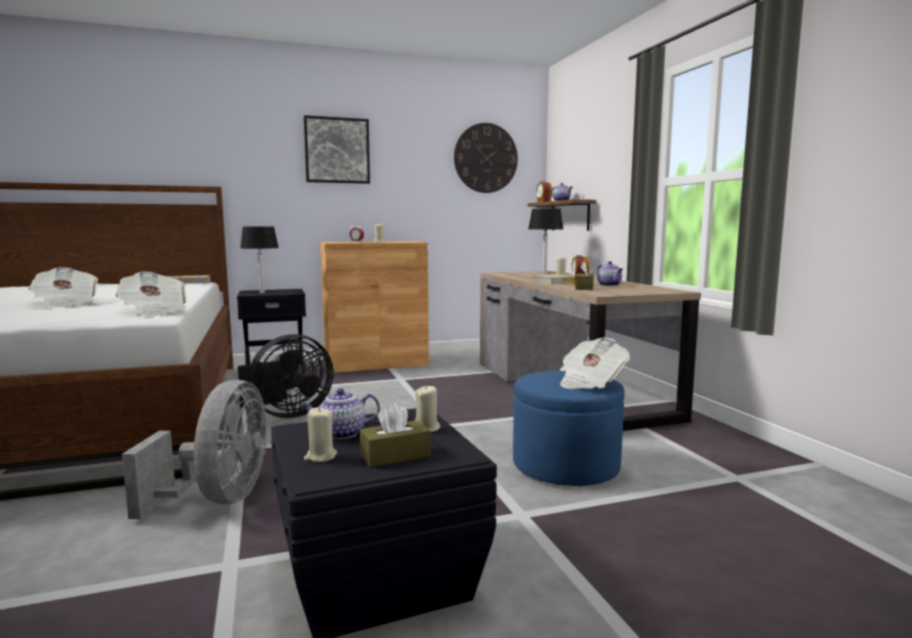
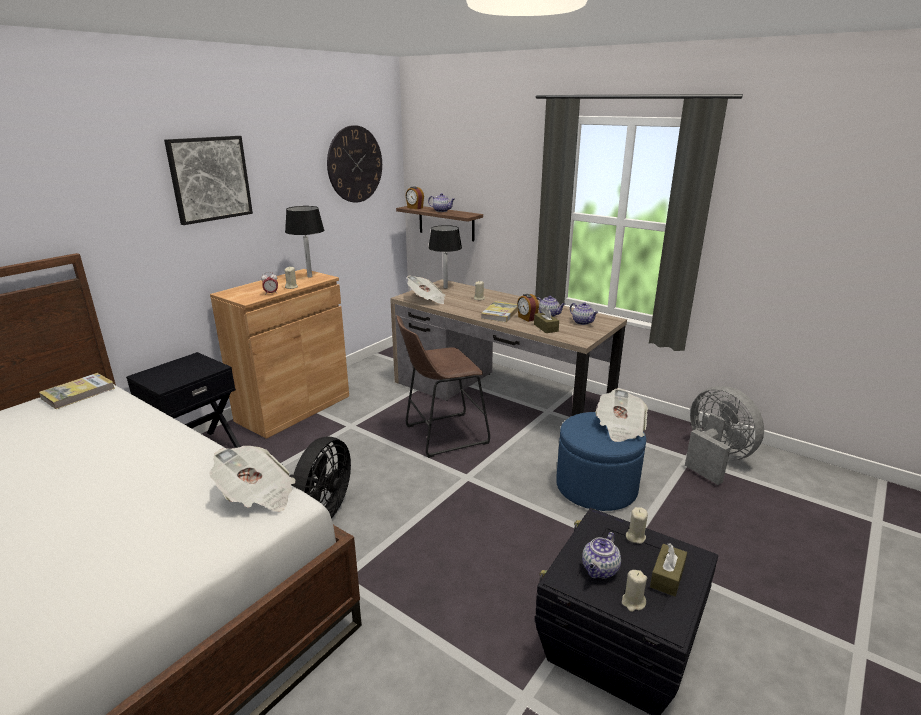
camera: 35 degrees left, 15 degrees up
newspaper [28,267,98,308] -> newspaper moved to [407,276,446,304]
grey fan [122,380,267,519] -> grey fan moved to [685,386,764,485]
black table lamp [240,226,279,293] -> black table lamp moved to [285,206,324,278]
none -> brown stool [397,315,490,458]
none -> teapot [570,302,598,325]

